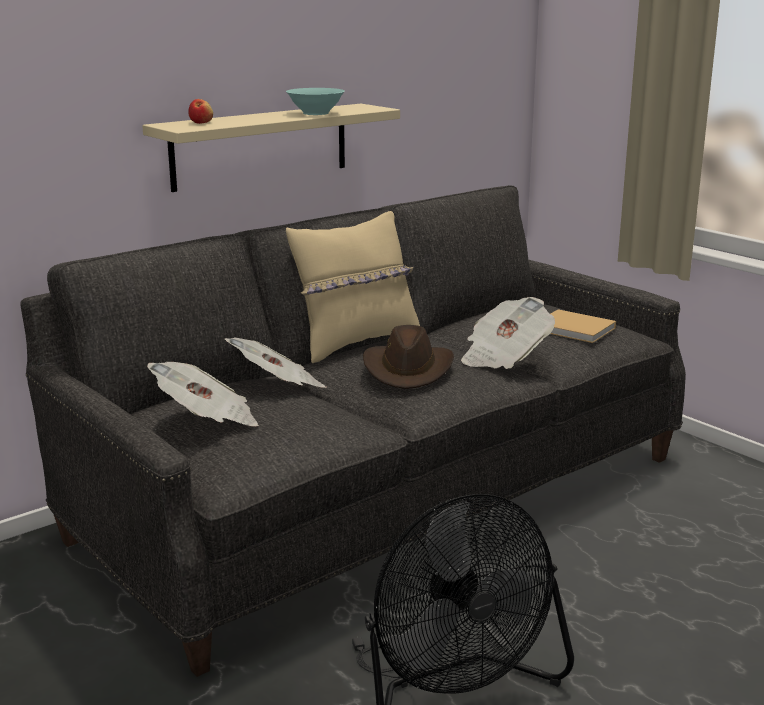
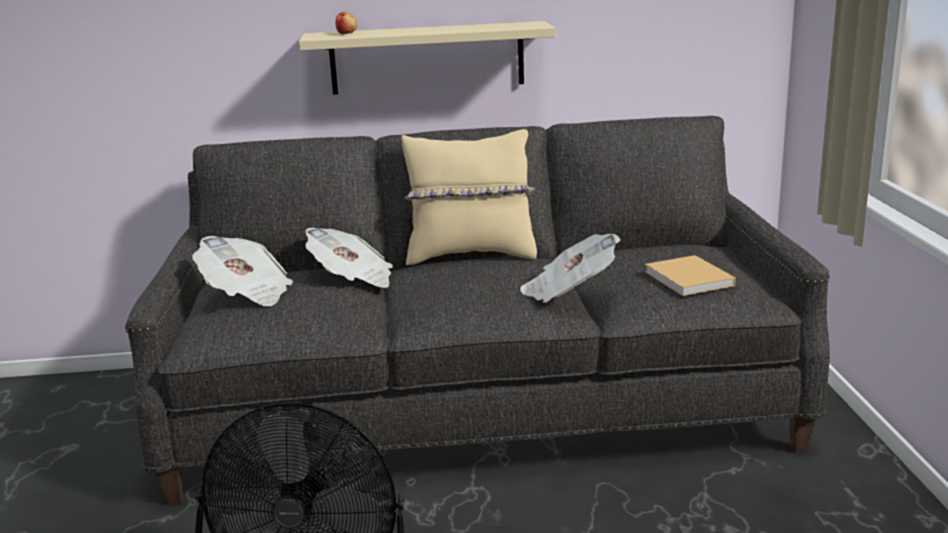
camera: 35 degrees right, 0 degrees up
turquoise bowl [286,88,345,115] -> none
brown hat [363,325,454,389] -> none

